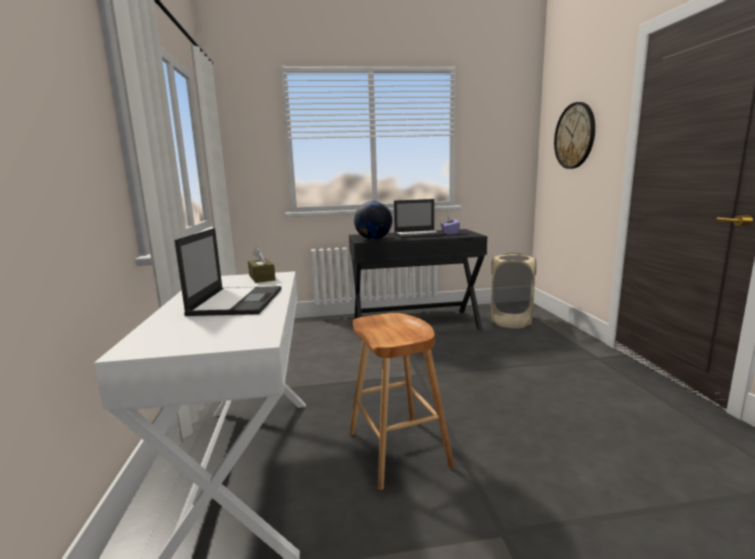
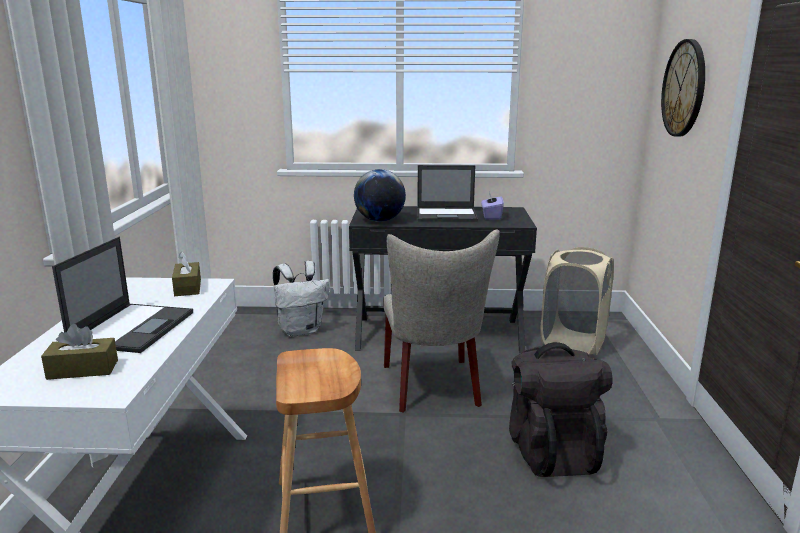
camera: 10 degrees right, 5 degrees up
none -> brown tissue box [41,324,118,380]
none -> white backpack [273,261,330,337]
none -> beige chair [383,229,500,413]
none -> black backpack [509,342,613,477]

